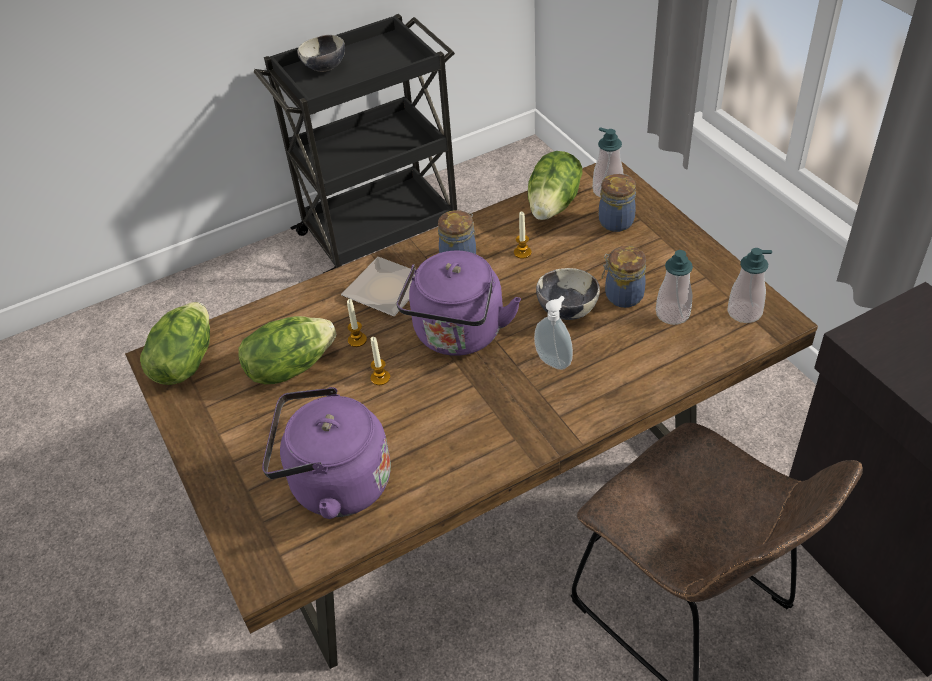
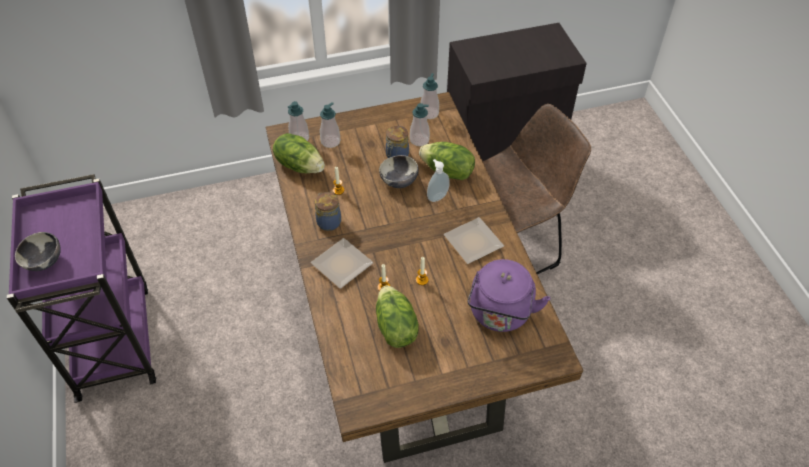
camera: 80 degrees left, 5 degrees up
lettuce [140,302,210,385] -> lettuce moved to [419,142,475,180]
black cart [254,14,457,273] -> purple cart [7,174,156,403]
purple kettle [396,250,521,356] -> none
jar [599,174,636,232] -> soap dispenser [320,102,340,148]
none -> plate [444,217,504,264]

